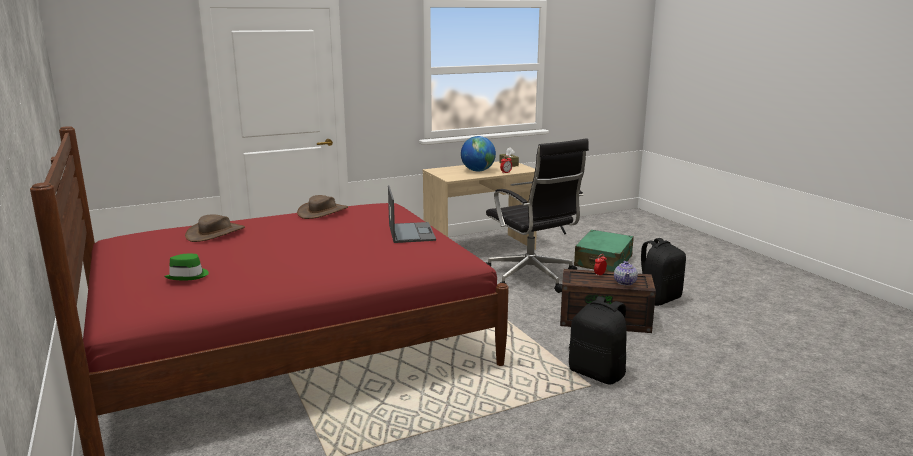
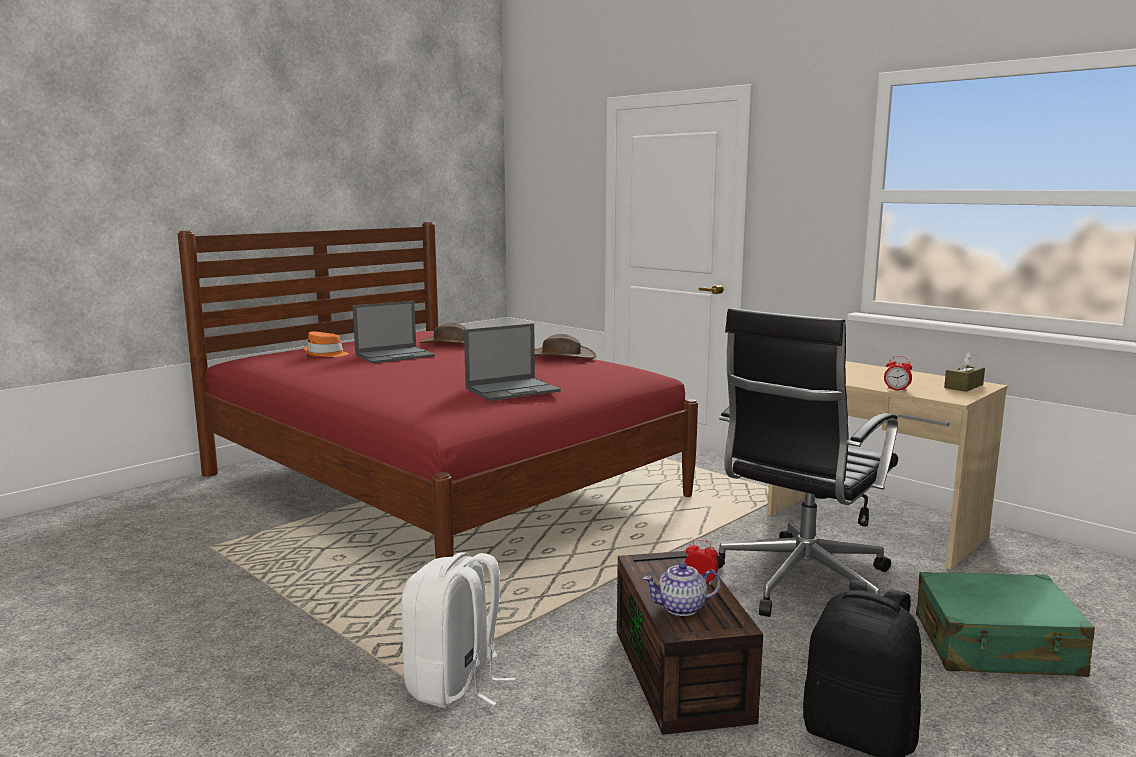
camera: 70 degrees right, 5 degrees down
green hat [165,254,209,280] -> orange hat [303,331,349,357]
globe [461,136,496,172] -> none
black backpack [569,296,627,385] -> white backpack [401,553,516,708]
none -> laptop [353,301,435,364]

